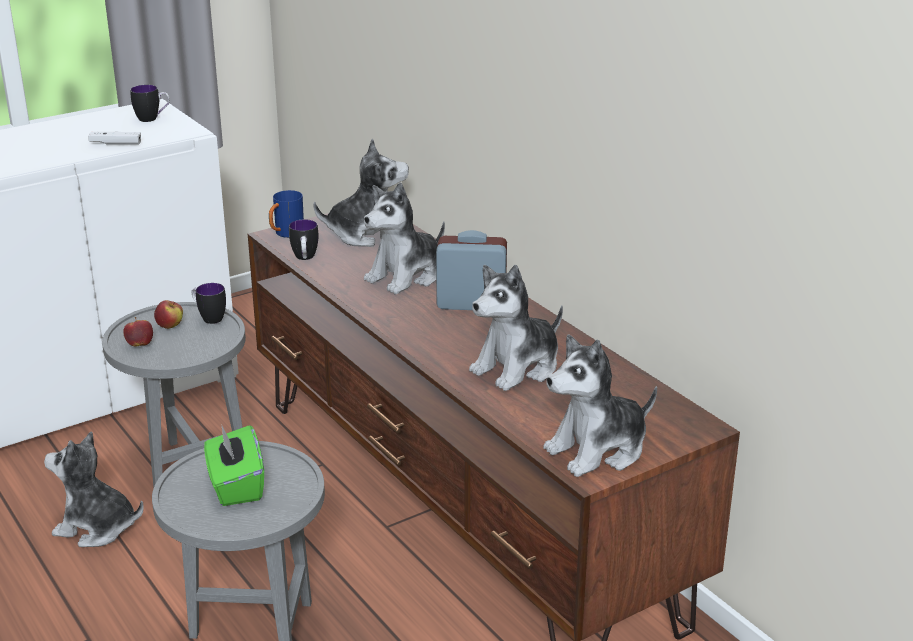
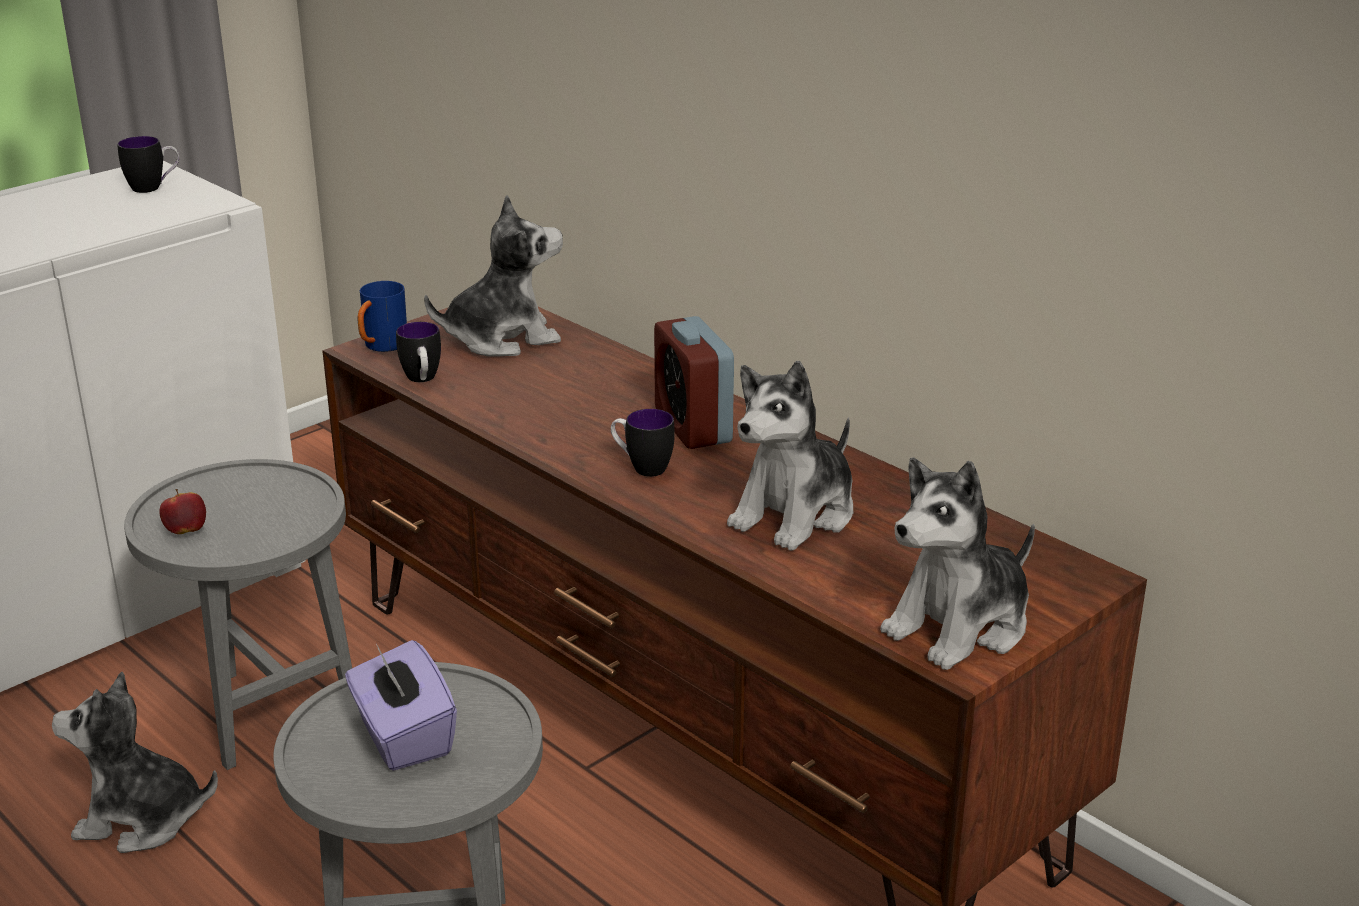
camera: 10 degrees left, 0 degrees up
white game controller [88,132,141,144] -> none
apple [154,300,183,329] -> none
mug [192,283,226,324] -> mug moved to [611,409,675,477]
green tissue box [204,425,264,506] -> purple tissue box [345,640,457,771]
plush toy [364,182,445,294] -> none
alarm clock [436,230,507,310] -> alarm clock turned 105 degrees counterclockwise [654,316,734,449]

